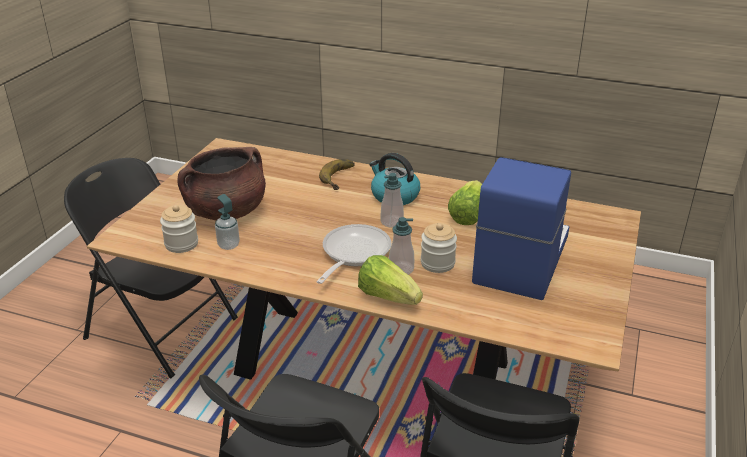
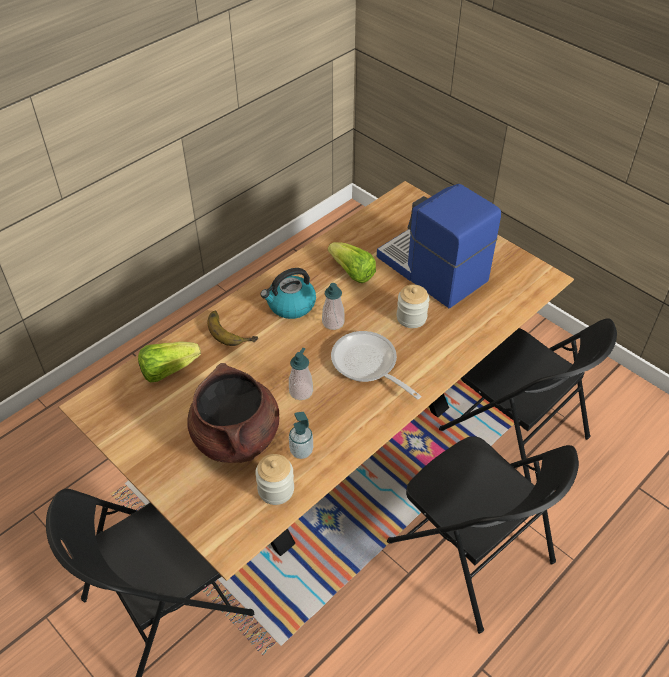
camera: 65 degrees left, 15 degrees up
lettuce [358,255,423,305] -> lettuce moved to [138,341,201,383]
soap dispenser [389,217,414,275] -> soap dispenser moved to [289,348,313,400]

